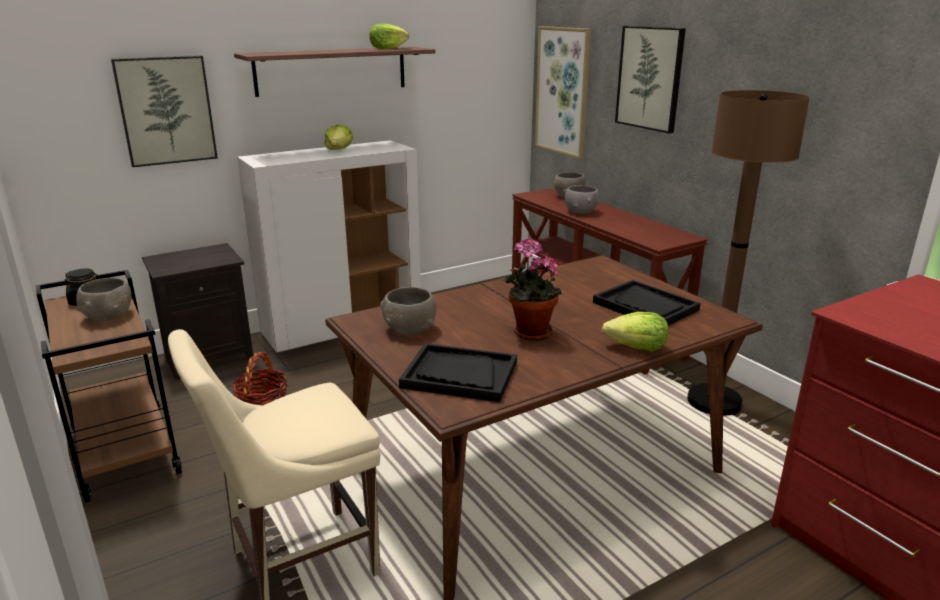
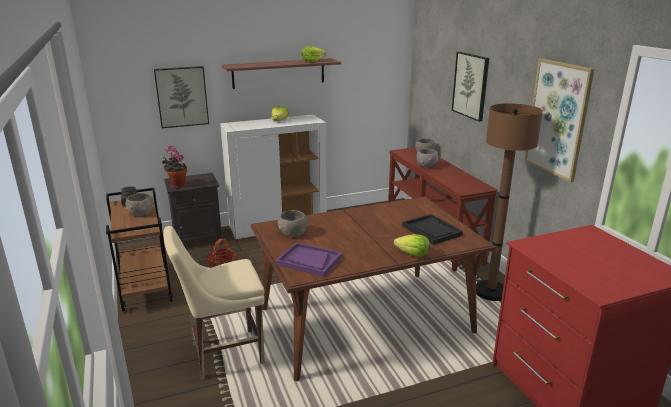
camera: 10 degrees right, 0 degrees up
black tray [399,343,517,402] -> purple tray [275,242,342,277]
potted plant [503,238,562,341] -> potted plant moved to [162,146,187,188]
picture [535,26,591,158] -> picture moved to [524,59,594,182]

